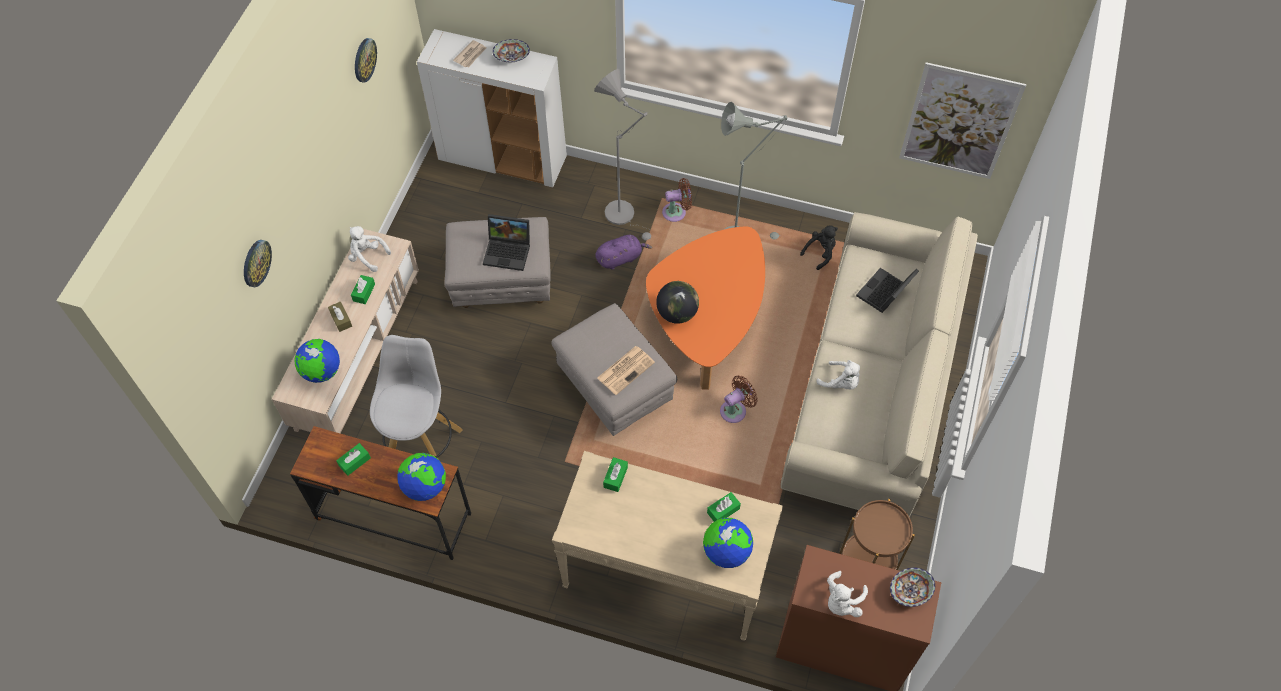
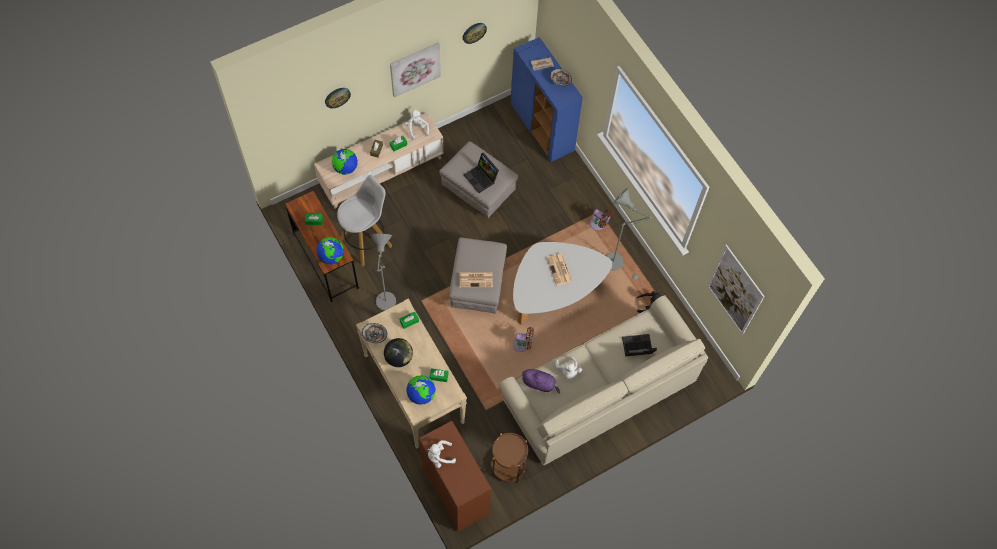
camera: 40 degrees right, 5 degrees up
white cabinet [417,29,567,188] -> blue cabinet [510,37,583,162]
grey floor lamp [594,69,651,240] -> grey floor lamp moved to [370,234,396,311]
purple plush toy [595,235,652,270] -> purple plush toy moved to [522,369,560,394]
orange coffee table [646,227,765,390] -> white coffee table [513,242,612,324]
globe [656,281,699,324] -> globe moved to [384,338,413,367]
bowl [890,568,935,607] -> bowl moved to [362,323,387,343]
none -> picture [390,42,441,98]
none -> newspaper [546,254,572,286]

